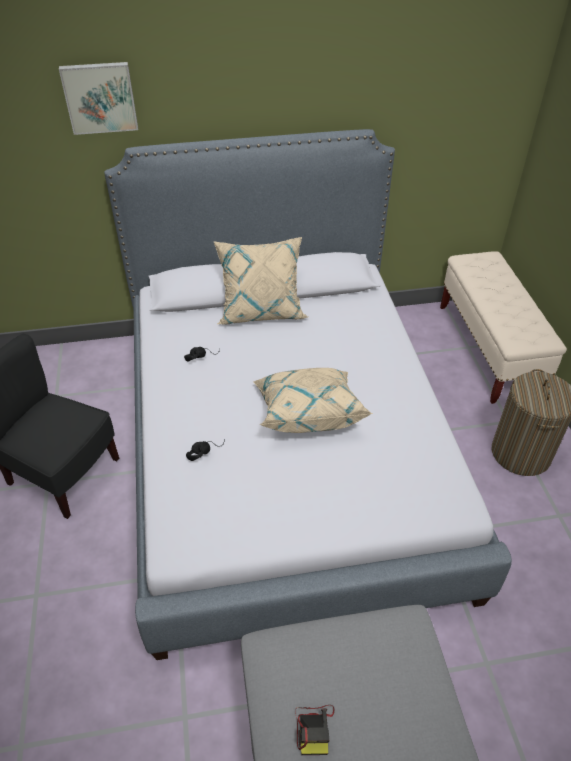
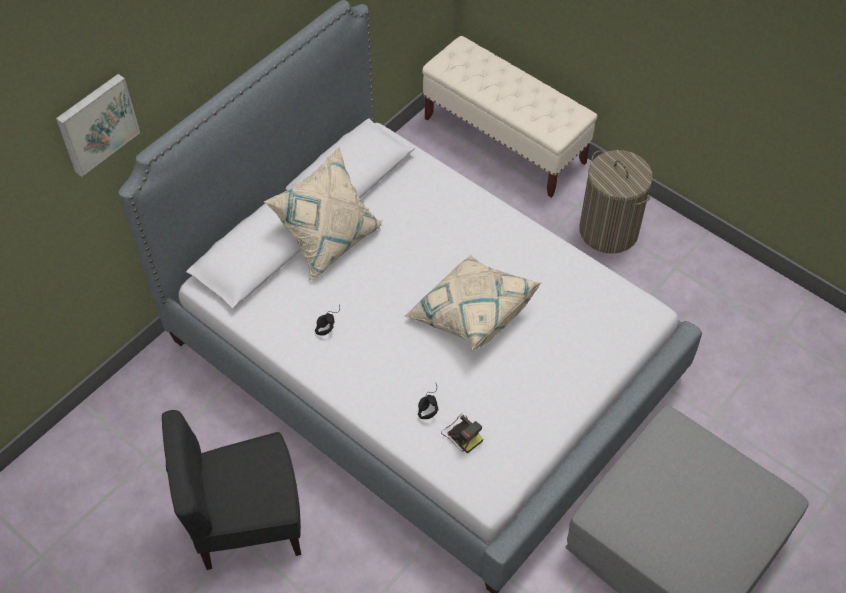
camera: 40 degrees left, 10 degrees up
camera [295,705,334,755] -> camera moved to [441,414,483,454]

